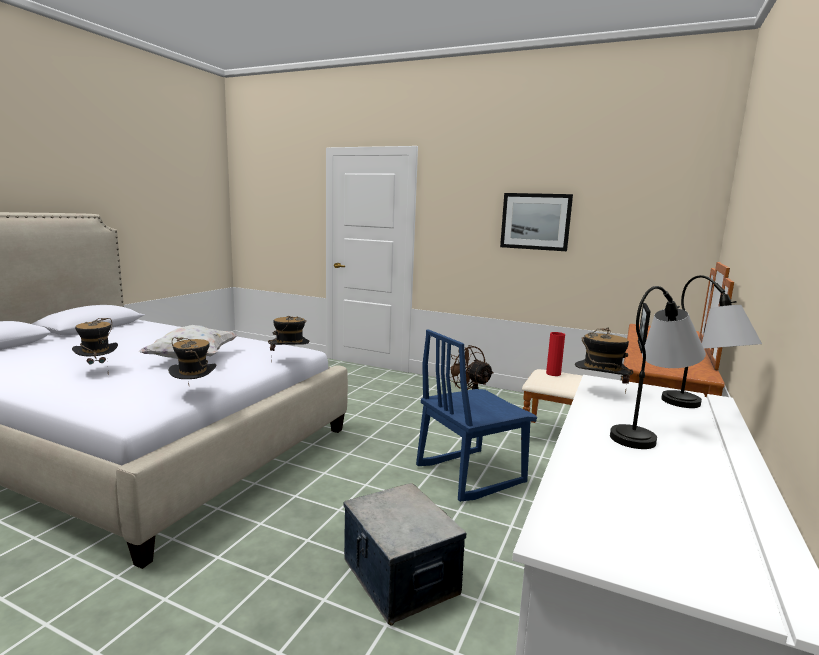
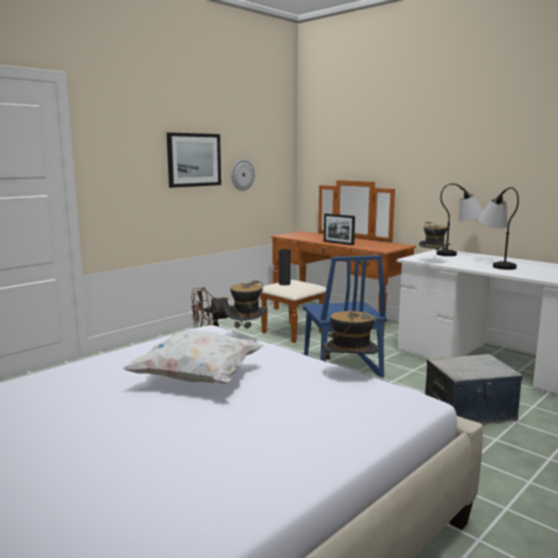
camera: 70 degrees left, 0 degrees up
hat [72,318,118,374] -> none
red vase [546,332,565,376] -> black vase [279,249,291,285]
none -> wall clock [231,159,255,191]

